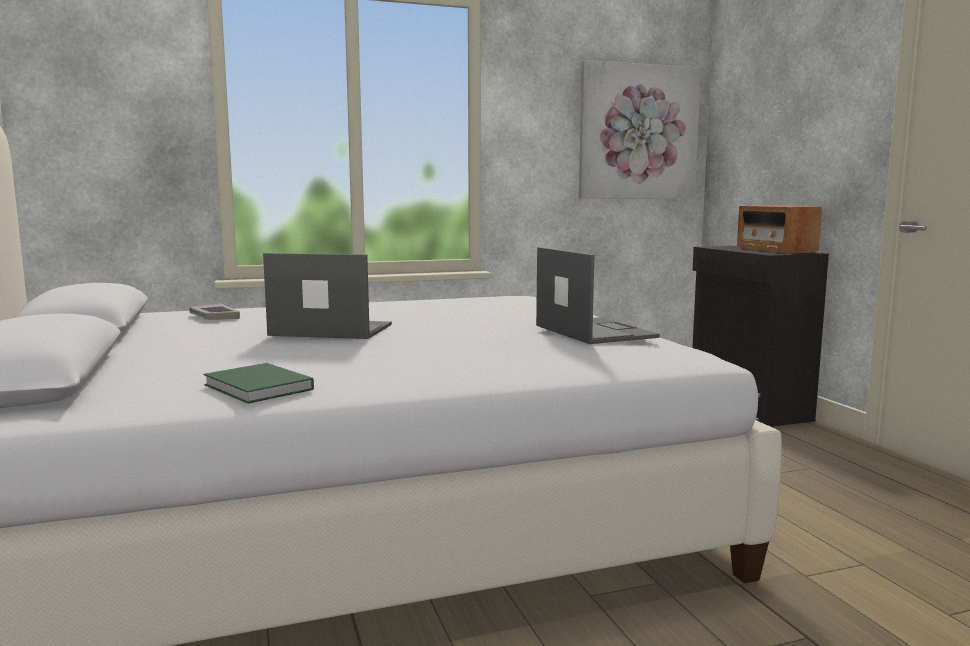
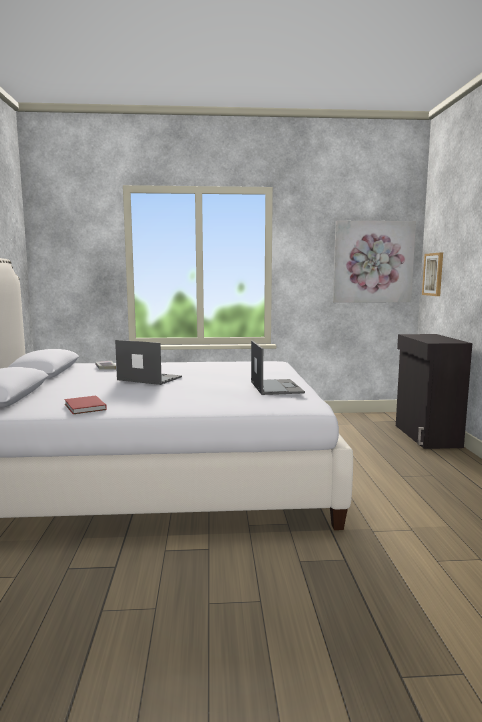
camera: 15 degrees right, 0 degrees up
green book [204,363,314,404] -> red book [64,396,107,414]
radio [737,206,822,254] -> none
none -> picture [422,252,443,296]

